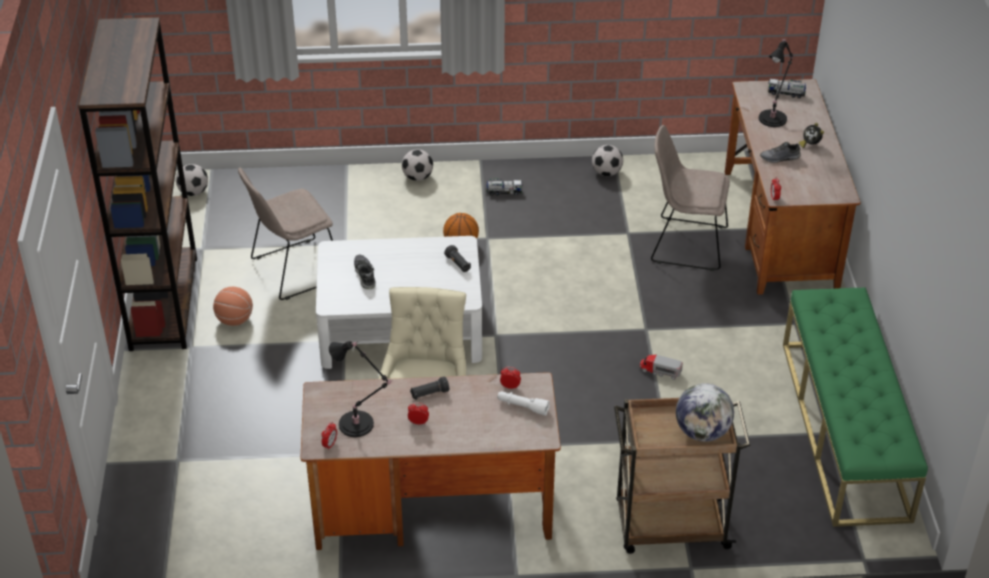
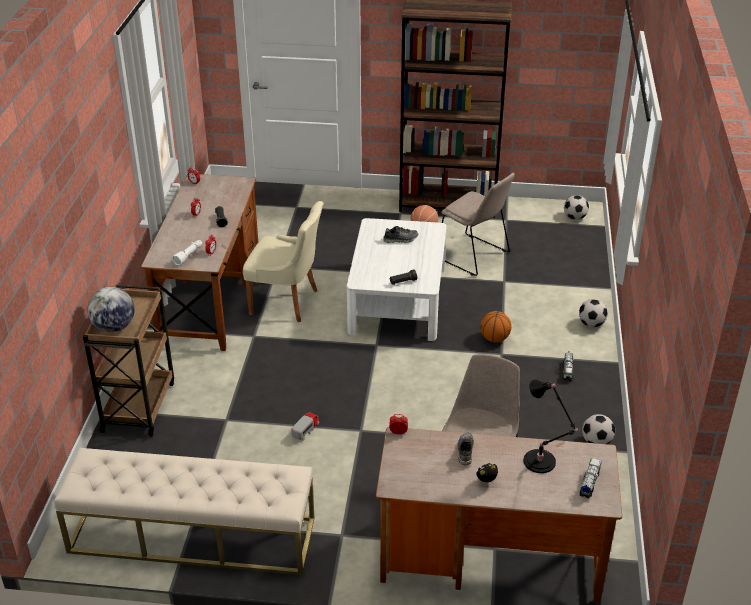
camera: 100 degrees right, 5 degrees down
beige chair [238,167,333,300] -> beige chair turned 150 degrees clockwise [441,173,515,276]
black table lamp [329,341,392,437] -> none
green bench [783,287,928,527] -> beige bench [54,448,314,575]

